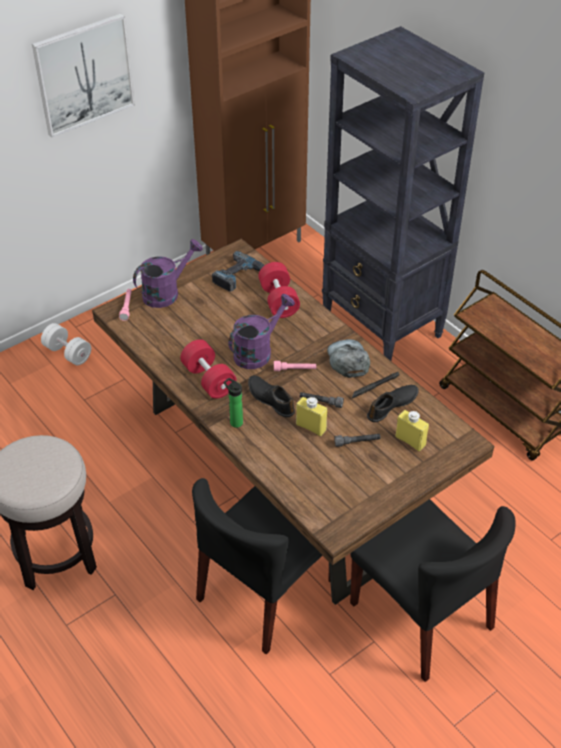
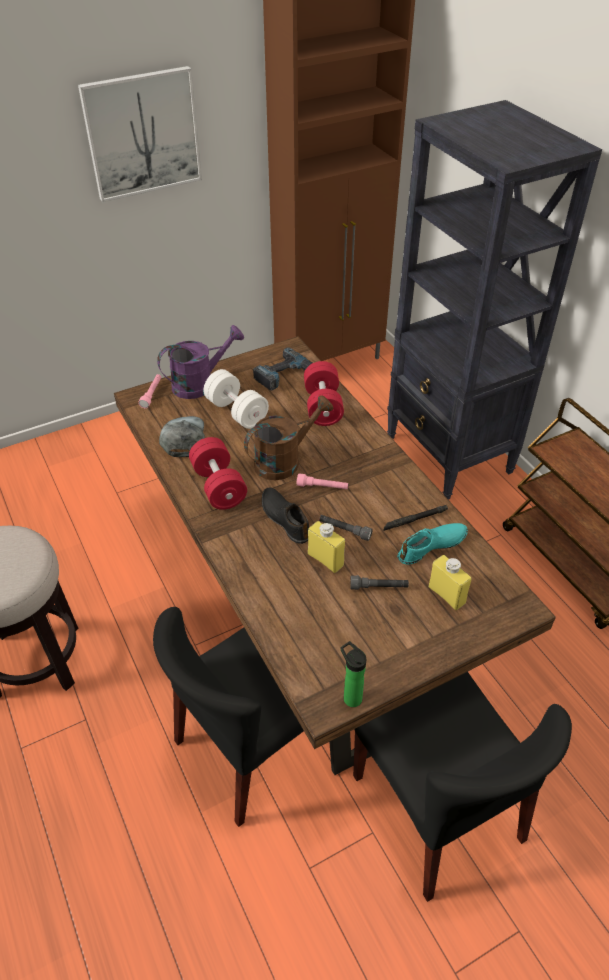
camera: 10 degrees right, 0 degrees up
white dumbbell [41,323,91,365] -> white dumbbell moved to [203,369,269,429]
bottle [224,378,243,428] -> bottle moved to [340,641,366,707]
purple watering can [228,294,295,369] -> brown watering can [244,395,333,480]
grey cap [327,339,370,378] -> grey cap moved to [159,416,205,457]
black shoe [367,385,419,422] -> turquoise shoe [397,523,468,565]

